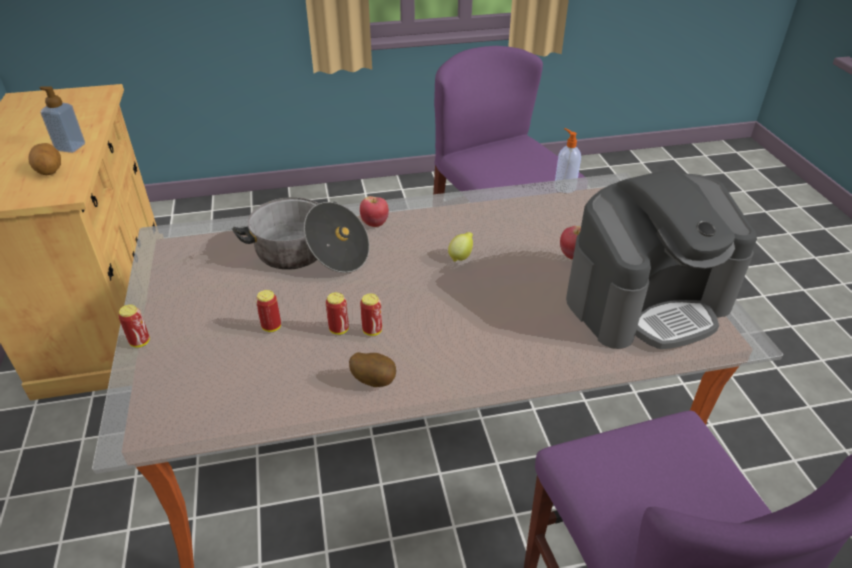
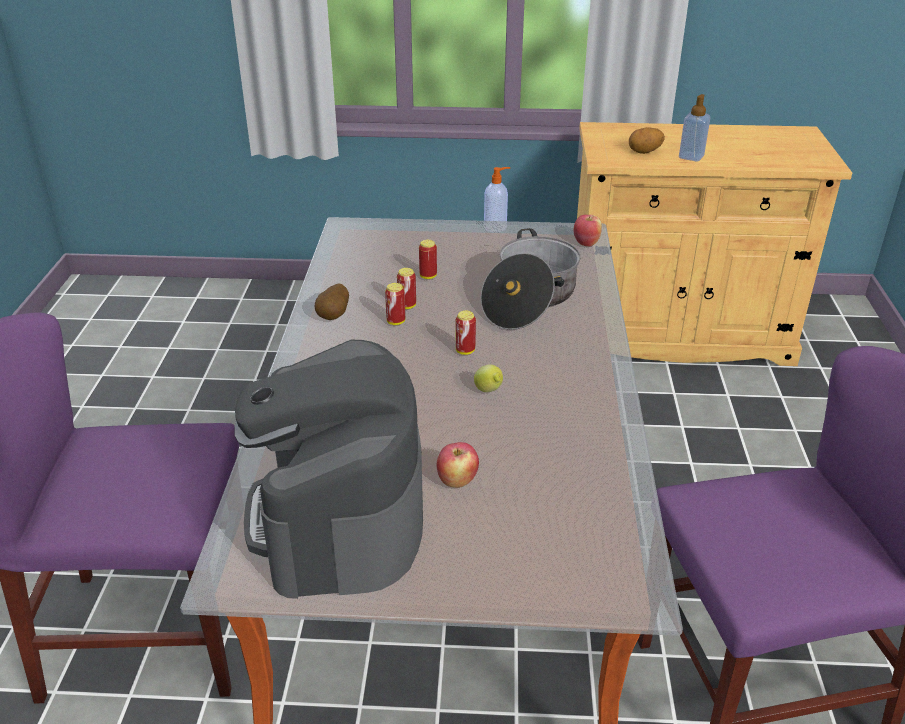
camera: 105 degrees right, 5 degrees down
can [118,304,150,347] -> can moved to [456,311,476,355]
apple [360,196,389,227] -> apple moved to [573,215,602,247]
soap dispenser [554,128,581,193] -> soap dispenser moved to [484,167,510,233]

